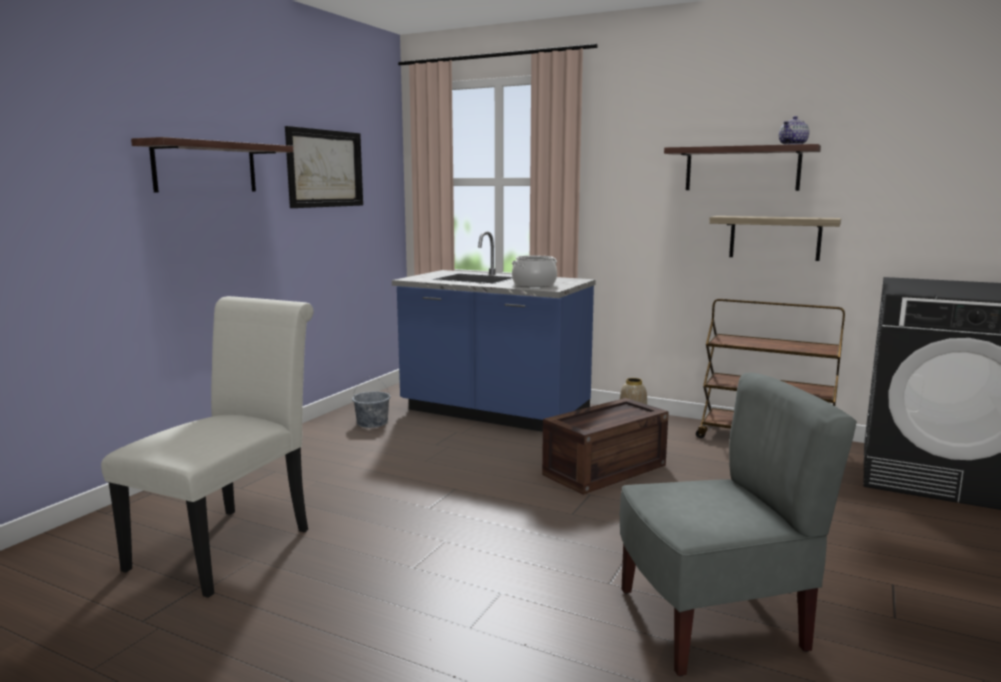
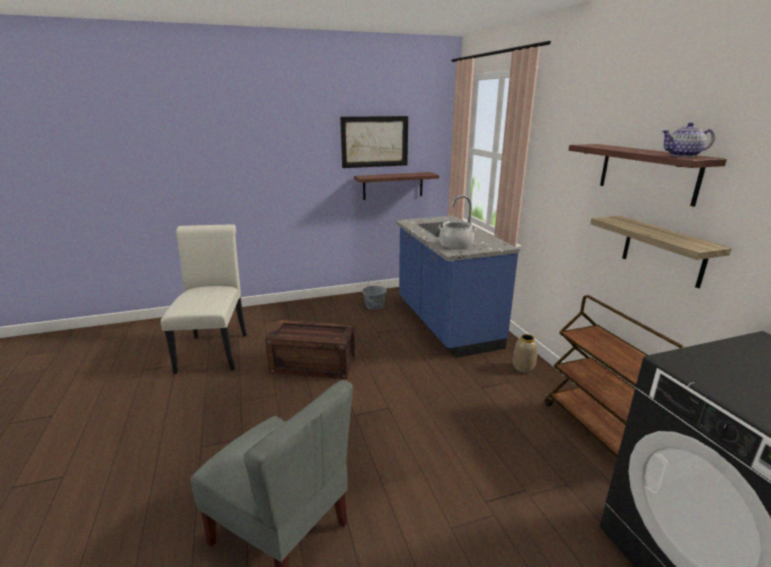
camera: 45 degrees right, 10 degrees up
white chair [101,296,314,598] -> white chair turned 75 degrees counterclockwise [161,224,247,374]
shelf [131,137,293,193] -> shelf moved to [354,172,439,200]
crate [542,398,669,495] -> crate moved to [265,320,355,379]

